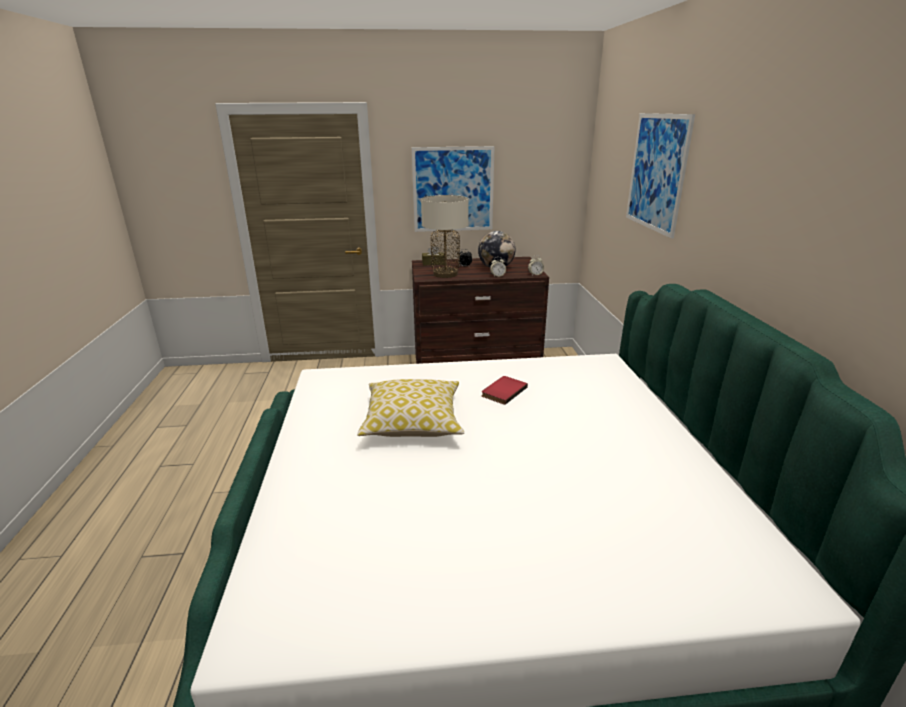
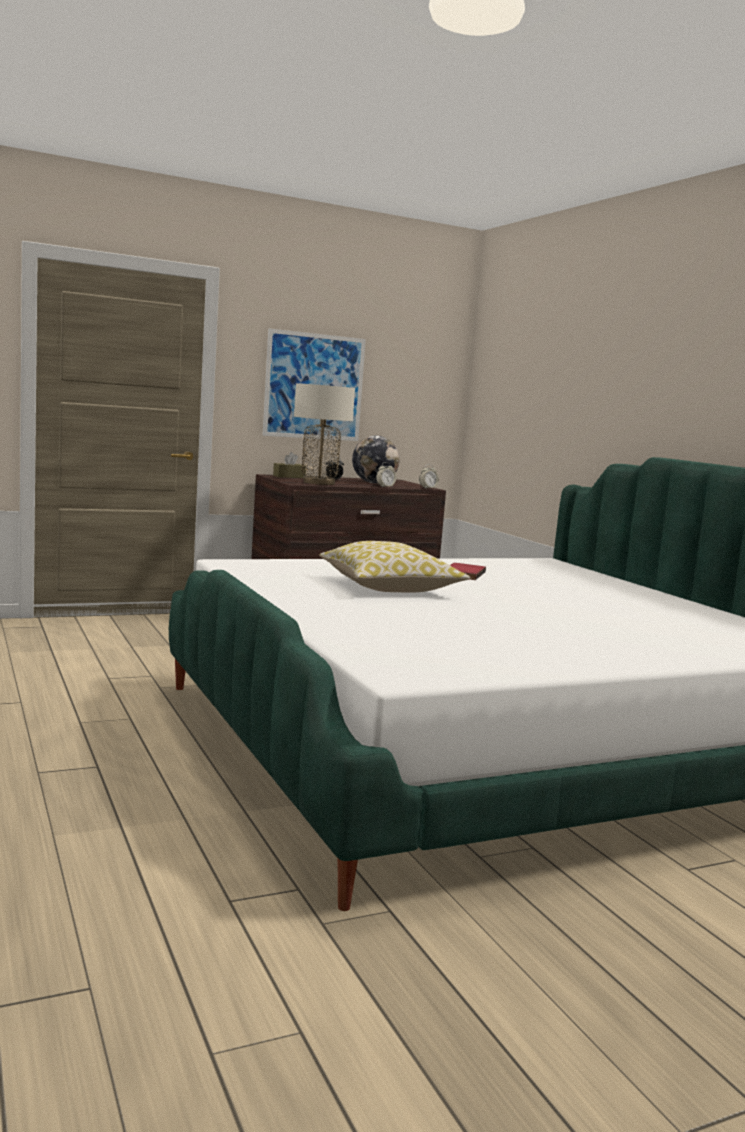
camera: 20 degrees left, 15 degrees down
picture [626,113,695,239] -> none

